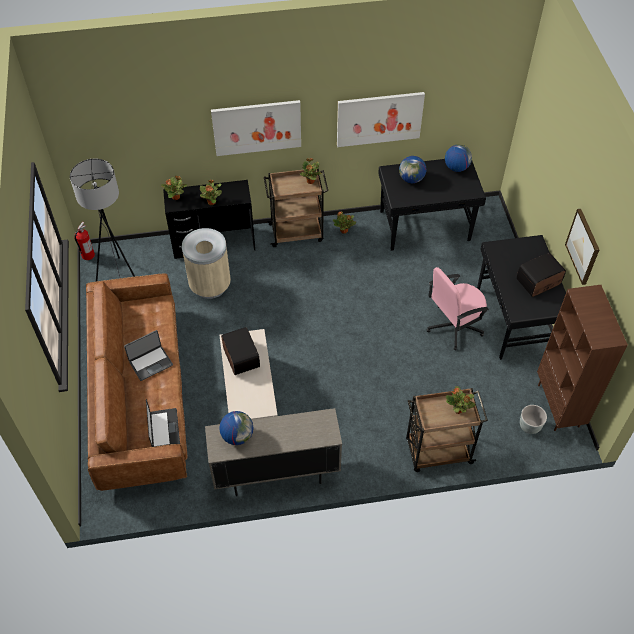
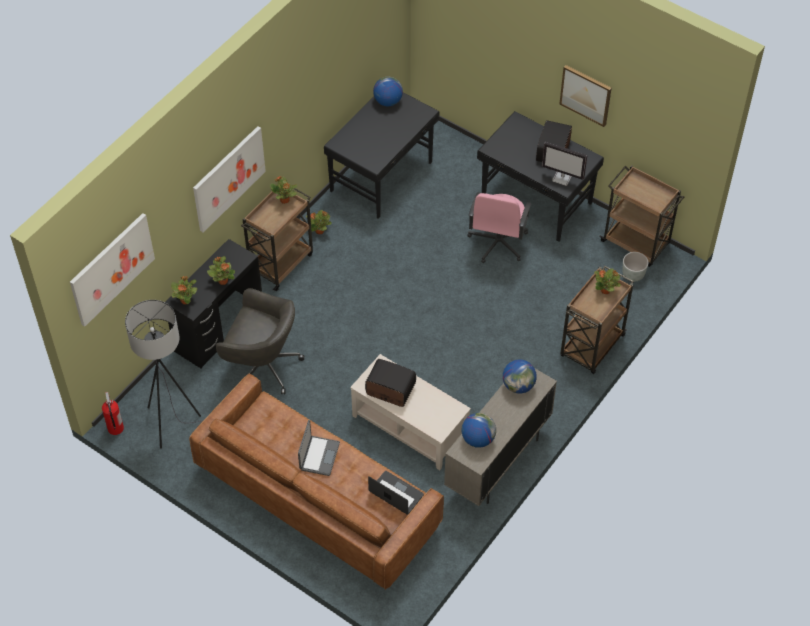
camera: 45 degrees left, 0 degrees up
beige trash can [182,228,231,299] -> grey office chair [216,288,304,394]
picture [337,92,425,147] -> picture moved to [70,213,155,327]
globe [399,156,426,183] -> globe moved to [503,360,537,394]
brown bookcase [537,285,628,431] -> brown cart [599,165,684,267]
none -> monitor [542,142,587,186]

